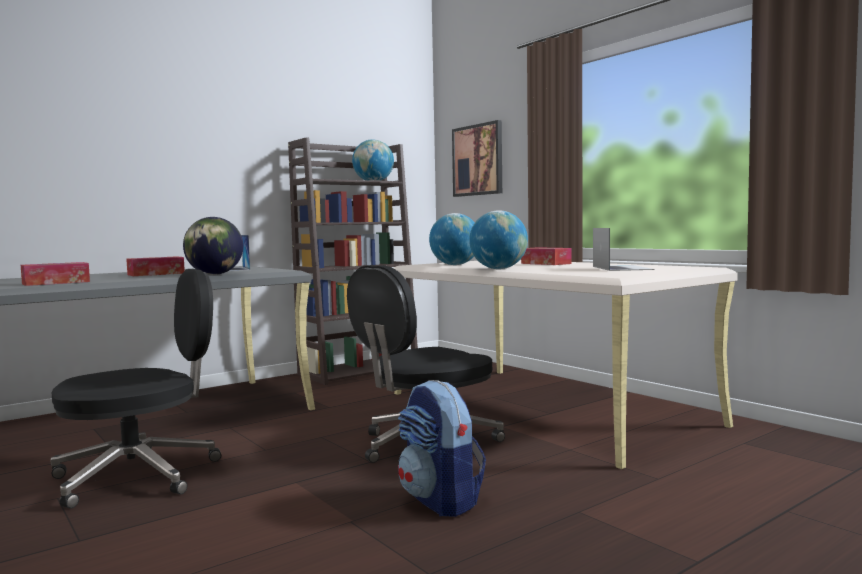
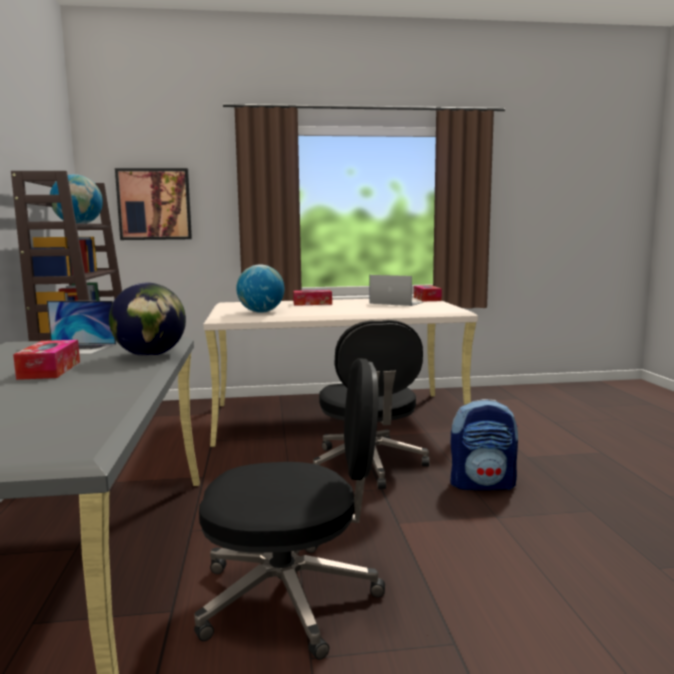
camera: 60 degrees left, 5 degrees up
tissue box [21,262,90,286] -> tissue box moved to [414,285,442,301]
black office chair [50,269,221,509] -> black office chair turned 90 degrees clockwise [194,358,385,660]
globe [469,210,528,269] -> none

